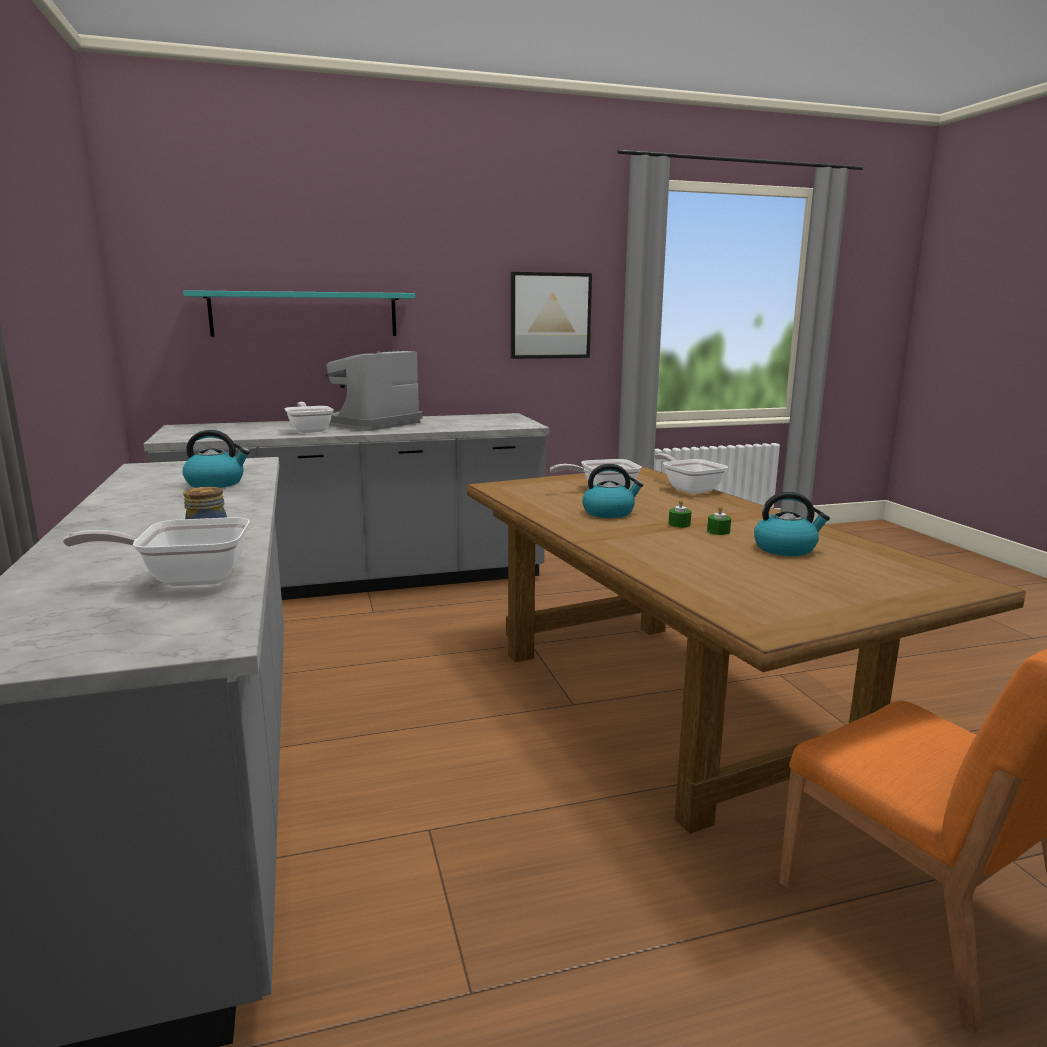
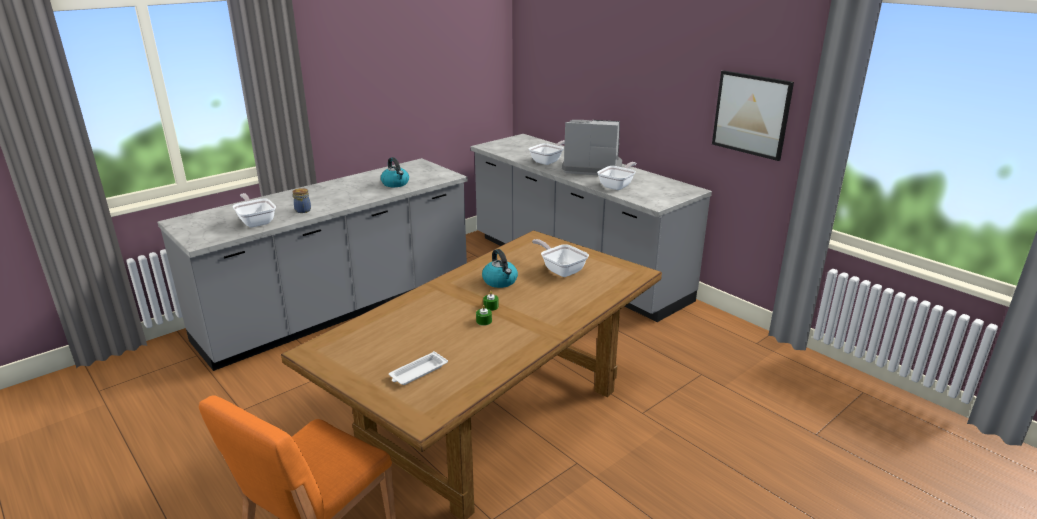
camera: 65 degrees right, 10 degrees up
turquoise shelf [183,290,415,337] -> none
frying pan [654,453,728,494] -> frying pan moved to [597,162,636,190]
kettle [754,492,830,556] -> none
none -> white tray [389,351,448,385]

